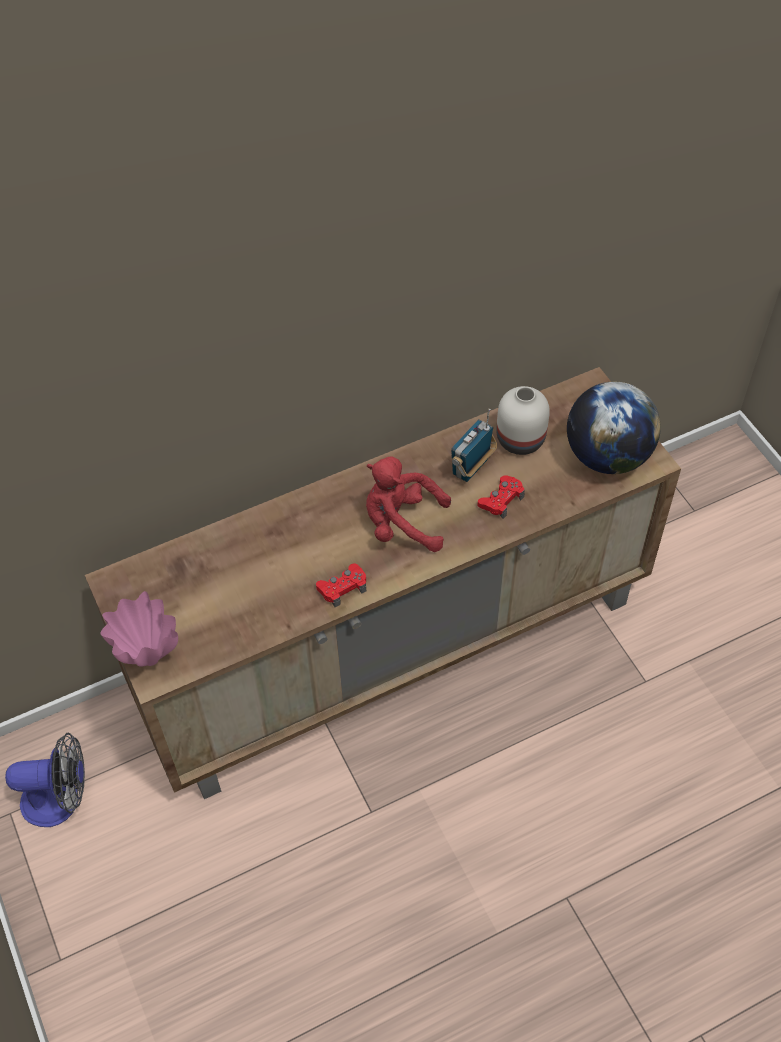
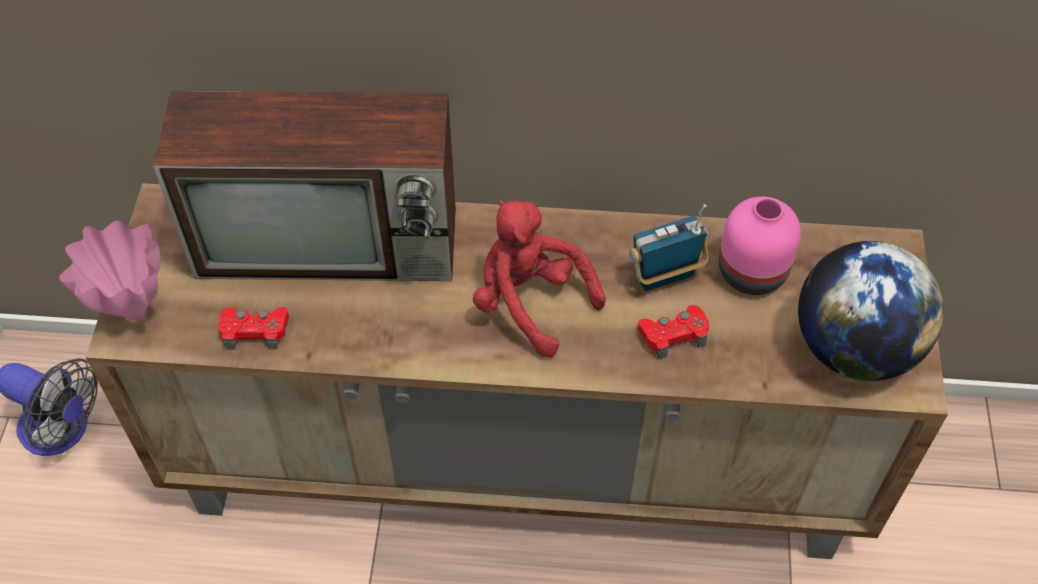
camera: 30 degrees right, 0 degrees up
red game controller [316,563,366,607] -> red game controller moved to [218,307,289,350]
white vase [496,386,550,455] -> pink vase [719,196,801,295]
none -> television [153,91,456,281]

